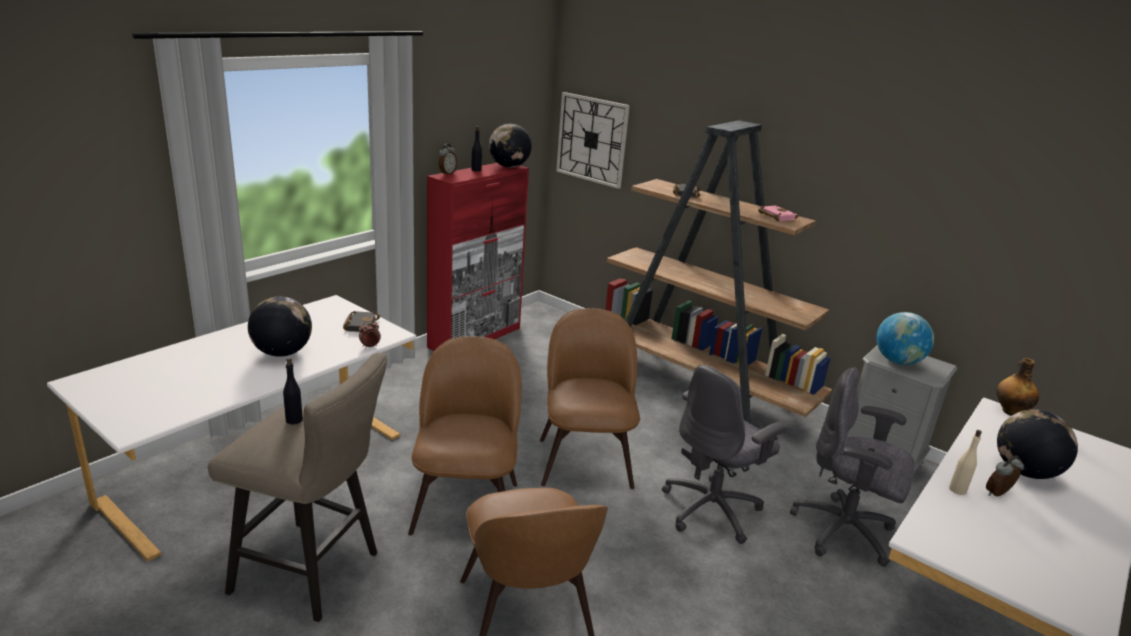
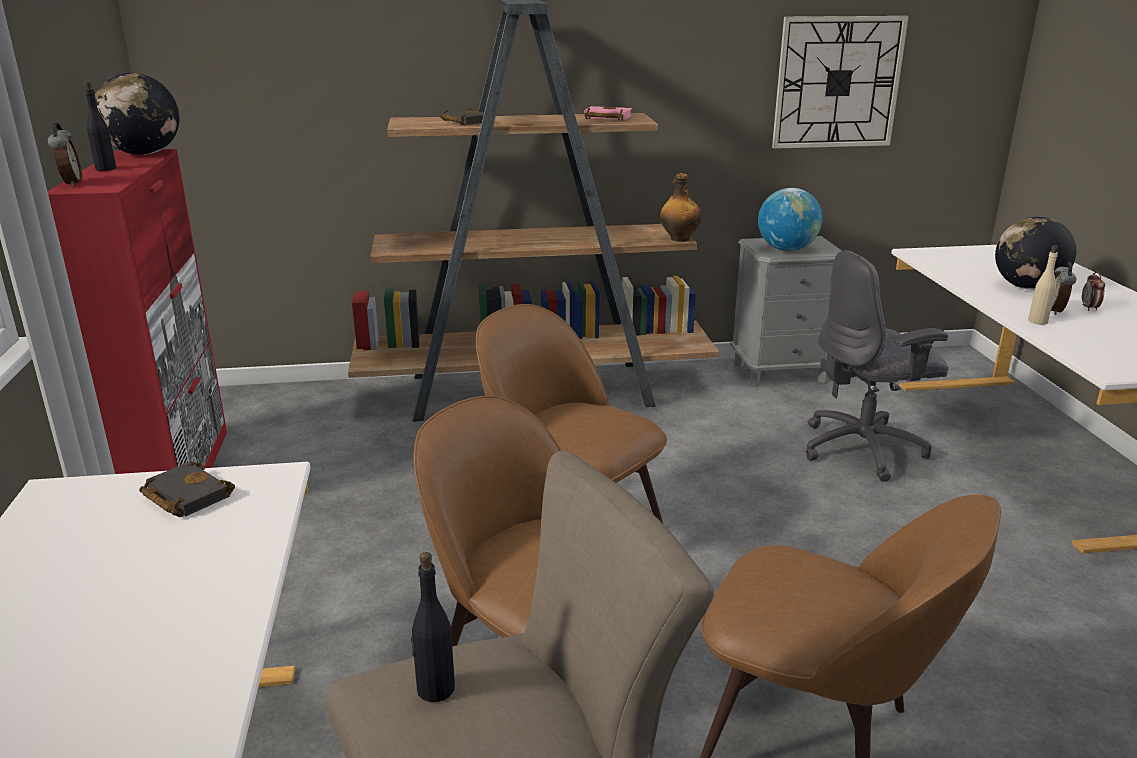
camera: 45 degrees left, 0 degrees up
globe [248,297,312,357] -> none
alarm clock [359,321,381,347] -> alarm clock moved to [1082,271,1105,311]
wall clock [556,92,630,189] -> wall clock moved to [772,16,909,149]
grey office chair [662,365,787,544] -> none
bottle [996,358,1039,416] -> bottle moved to [660,173,702,242]

